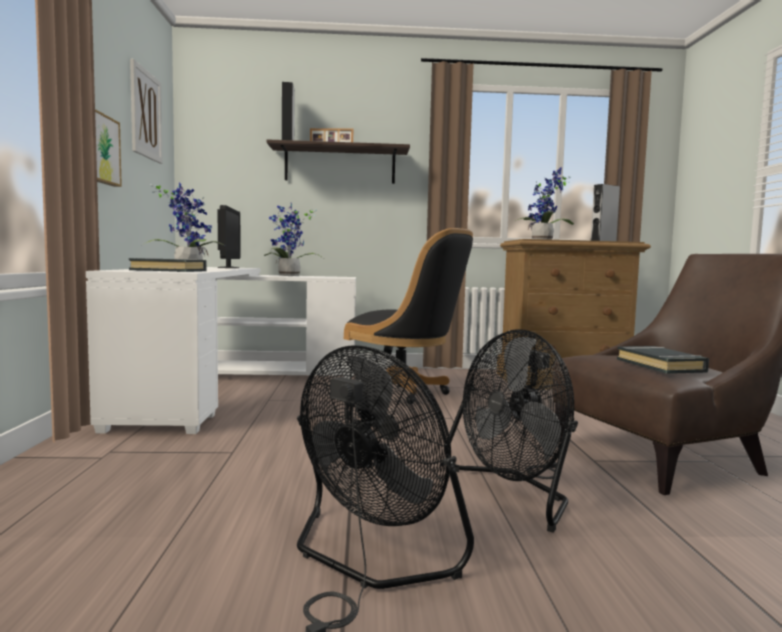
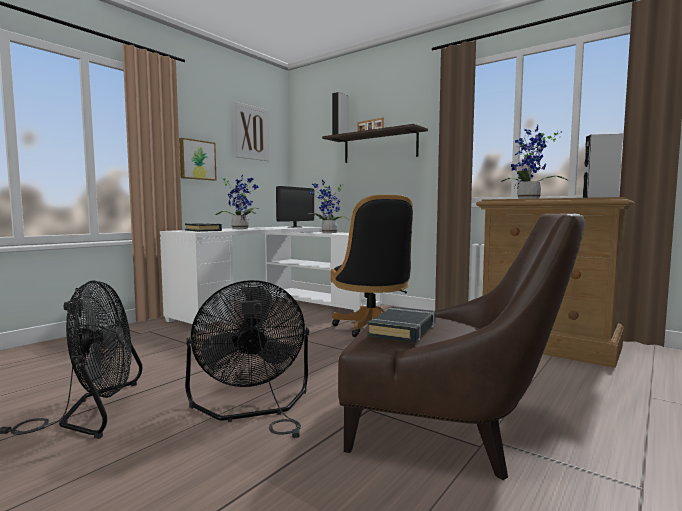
camera: 40 degrees right, 0 degrees up
black fan [445,329,578,533] -> black fan turned 60 degrees clockwise [185,280,309,438]

